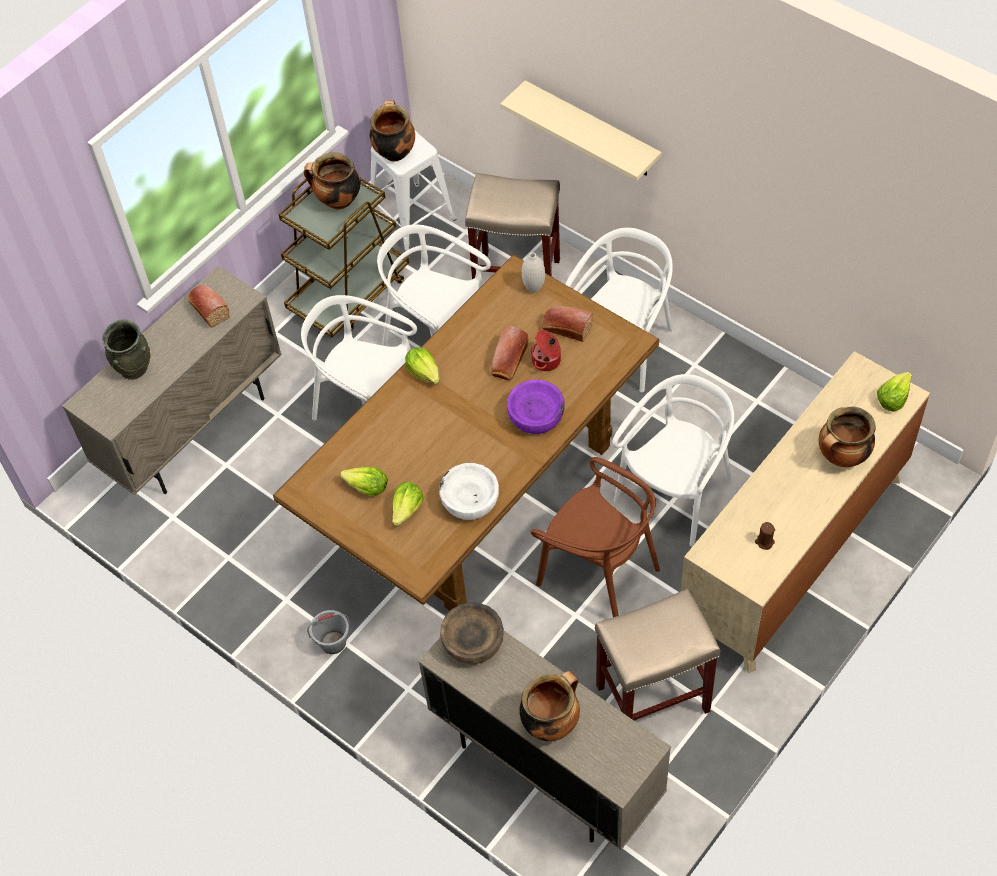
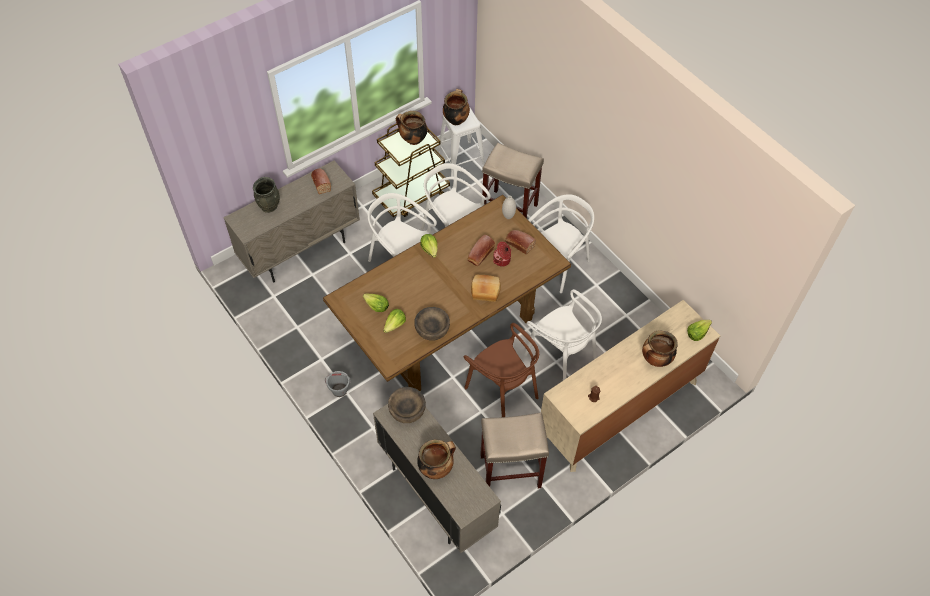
camera: 10 degrees right, 0 degrees up
white bowl [439,463,499,520] -> brown bowl [415,307,450,341]
beige shelf [500,80,661,181] -> none
purple bowl [507,380,565,434] -> bread [471,275,501,302]
white chair [612,374,734,546] -> white chair turned 90 degrees clockwise [524,289,602,380]

